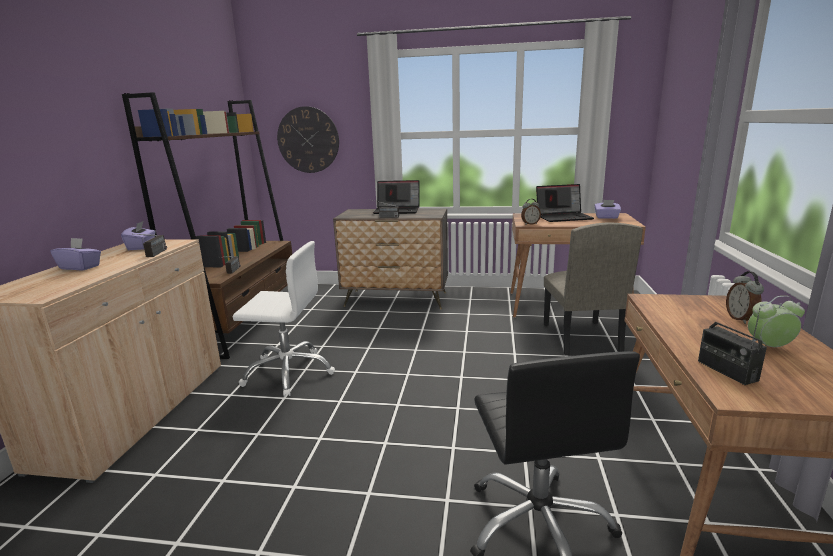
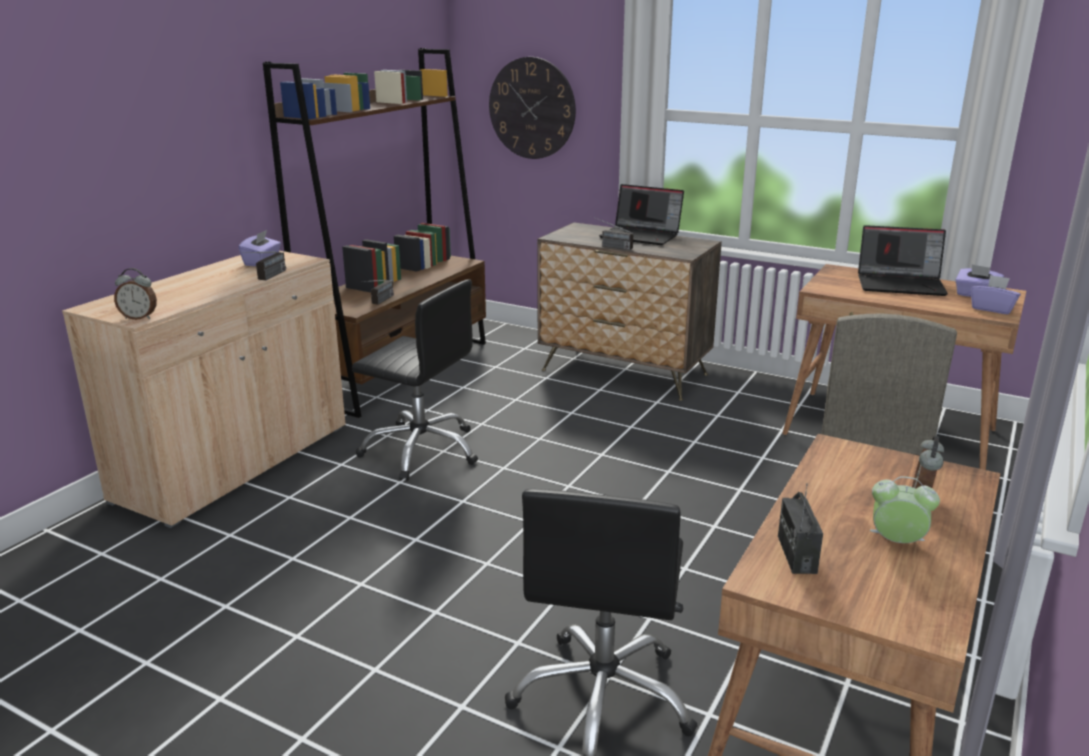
camera: 20 degrees right, 5 degrees up
purple tissue box [50,238,101,270] -> purple tissue box moved to [971,275,1021,314]
white office chair [233,241,335,397] -> black office chair [352,279,478,481]
alarm clock [521,199,541,225] -> alarm clock moved to [114,268,157,320]

